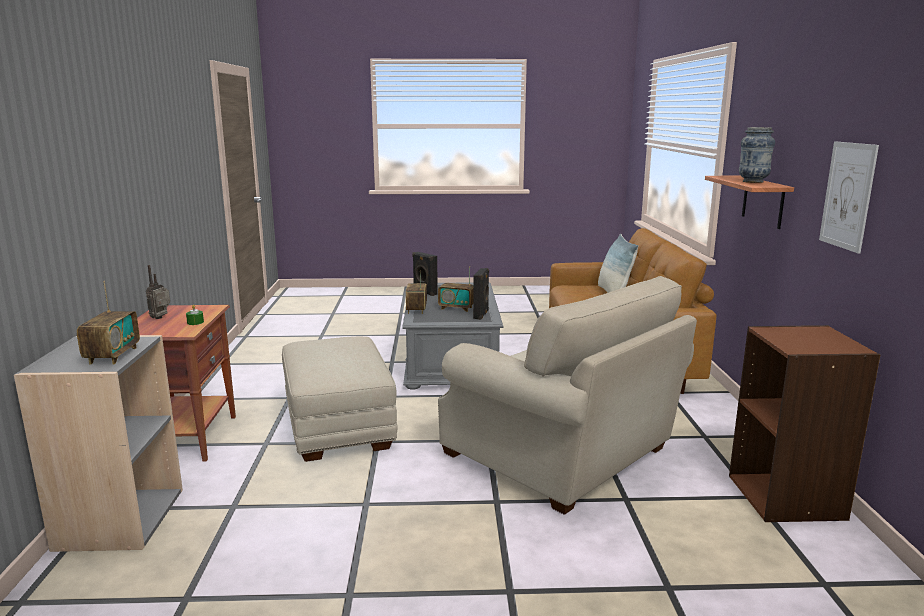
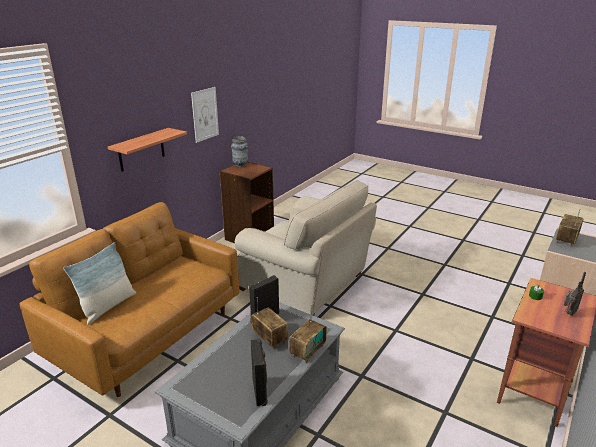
camera: 145 degrees left, 10 degrees up
beige ottoman [282,336,398,462] -> none
beige armchair [438,276,697,515] -> beige armchair turned 135 degrees clockwise [235,180,377,316]
vase [739,127,775,183] -> vase moved to [231,136,248,167]

